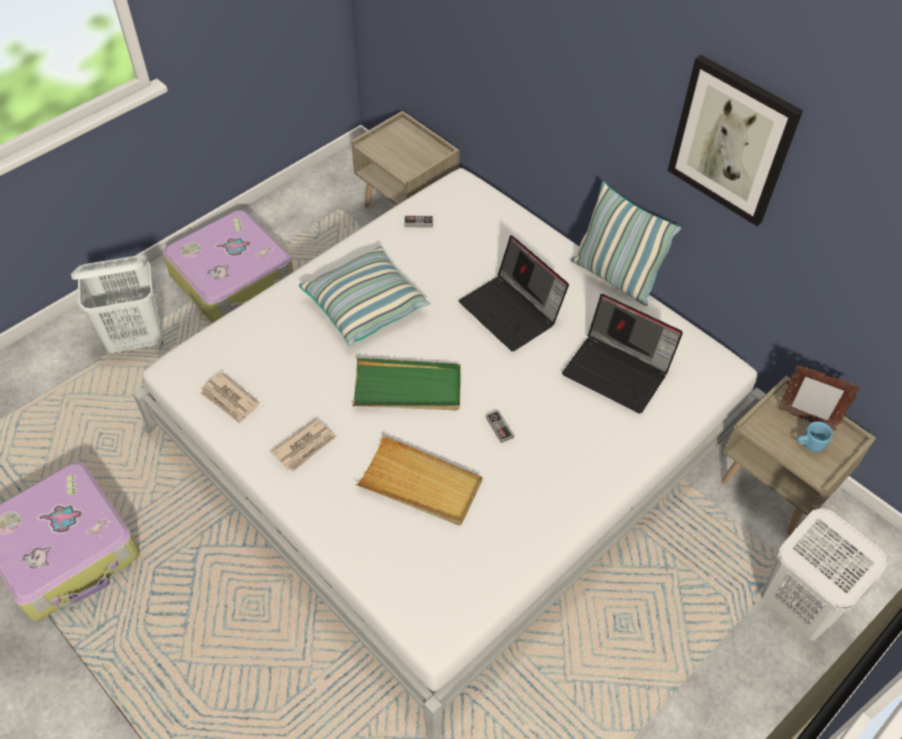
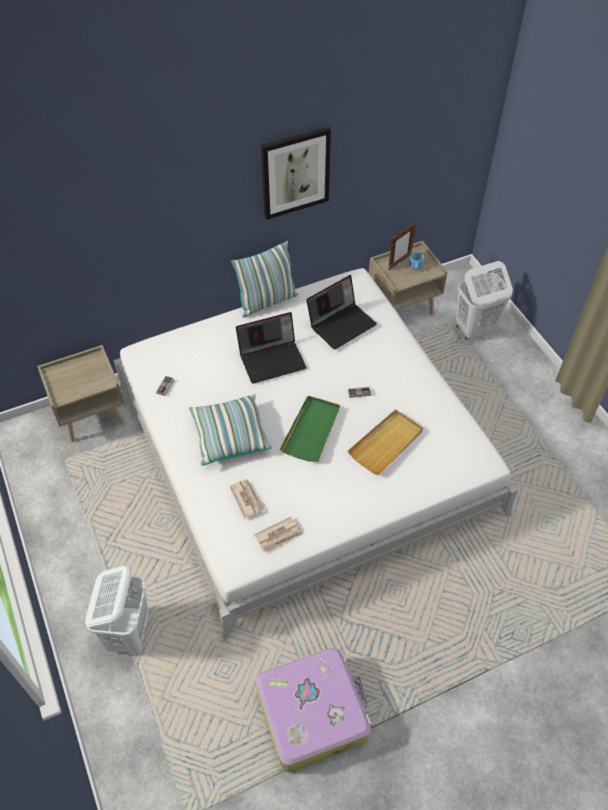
camera: 70 degrees left, 0 degrees up
suitcase [163,210,294,323] -> none
newspaper [270,418,337,472] -> newspaper moved to [229,480,265,519]

